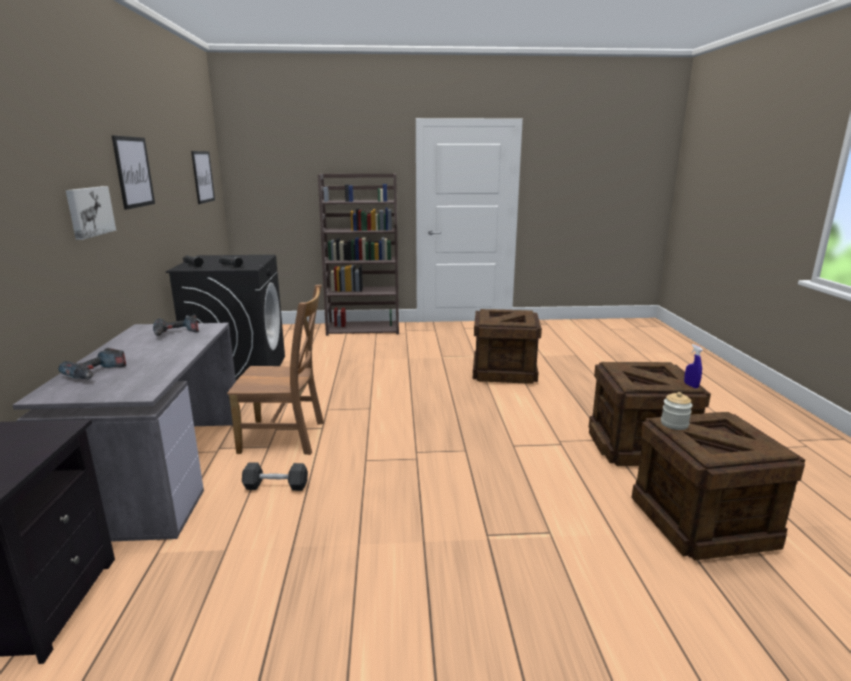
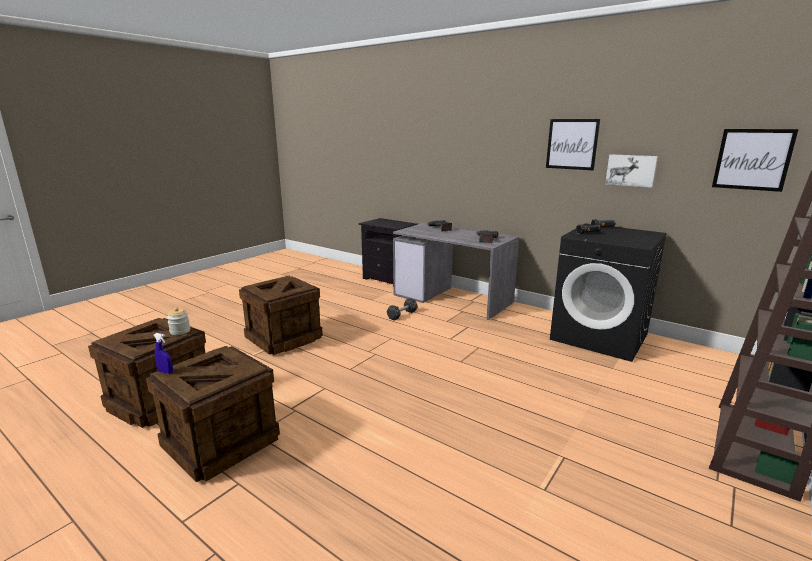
camera: 130 degrees right, 0 degrees up
picture [66,186,116,240] -> picture moved to [605,154,658,188]
brown chair [227,285,324,455] -> none
crate [473,309,542,384] -> crate moved to [239,276,323,355]

